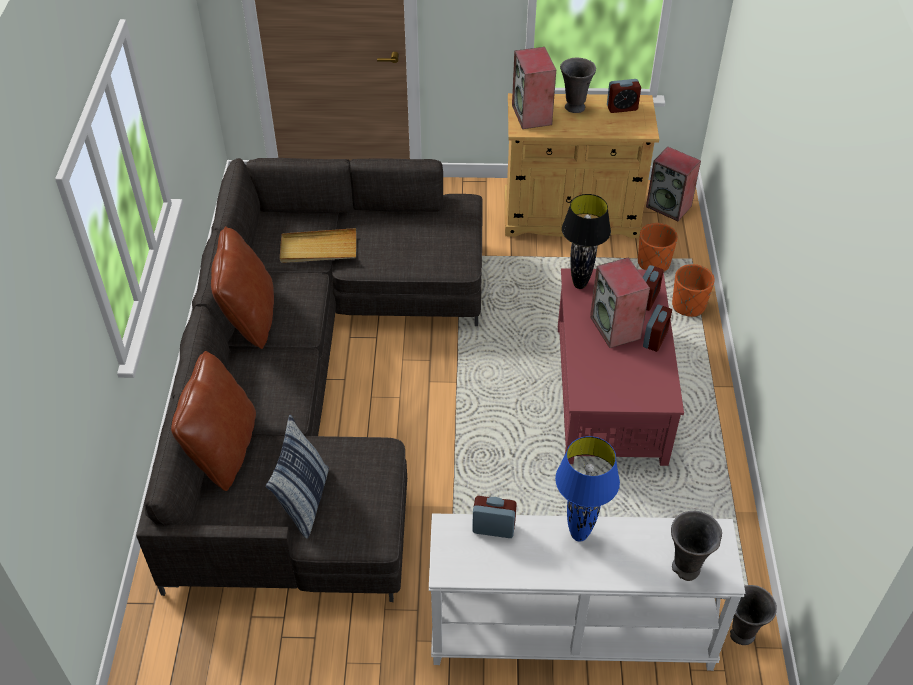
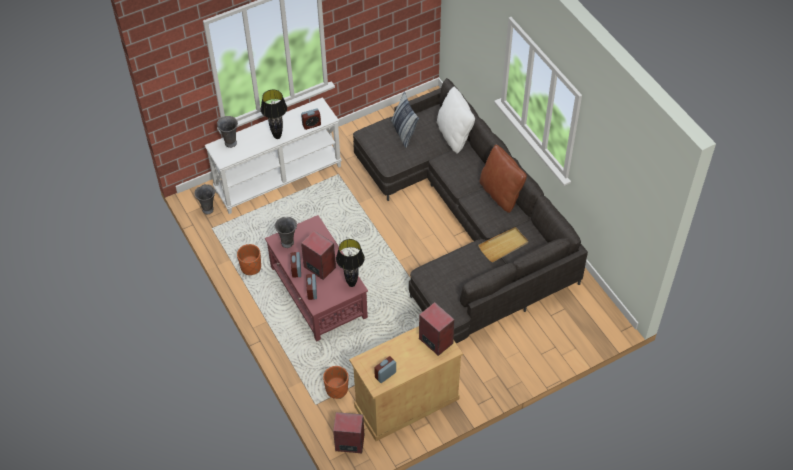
camera: 150 degrees right, 5 degrees up
brown pillow [171,351,256,491] -> white pillow [437,87,475,154]
blue table lamp [555,436,620,541] -> black table lamp [261,90,287,139]
grey vase [560,58,596,113] -> grey vase moved to [275,217,297,248]
orange planter [672,264,715,317] -> orange planter moved to [237,244,261,275]

